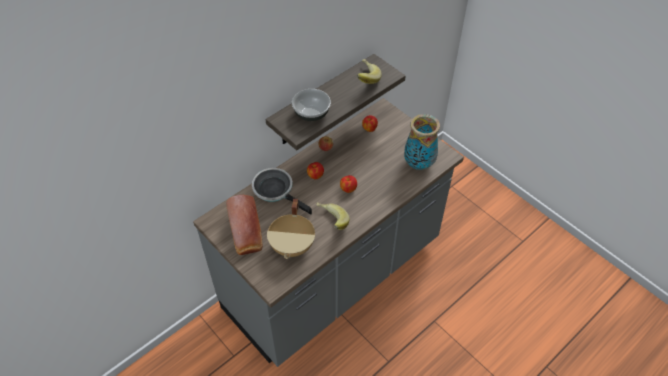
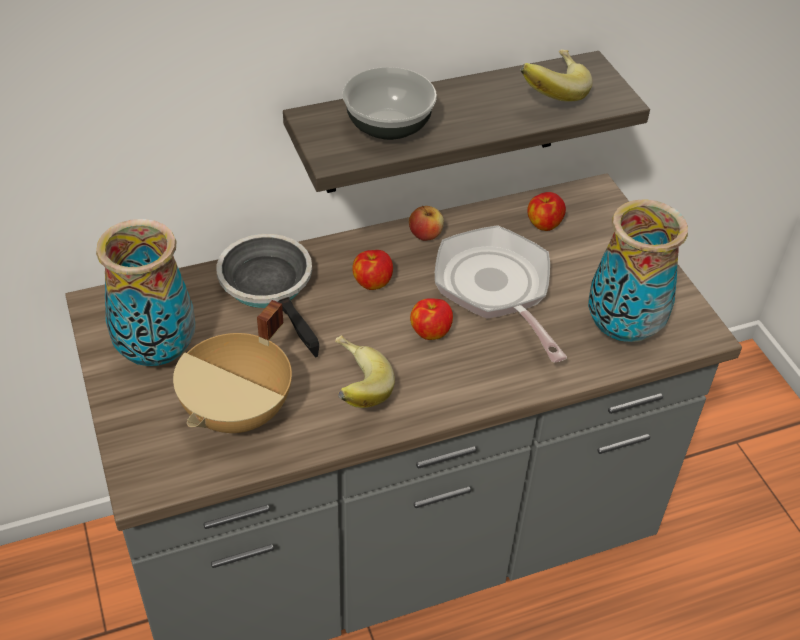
camera: 20 degrees right, 5 degrees down
bread [226,195,263,255] -> vase [96,219,195,366]
none -> frying pan [435,225,567,362]

